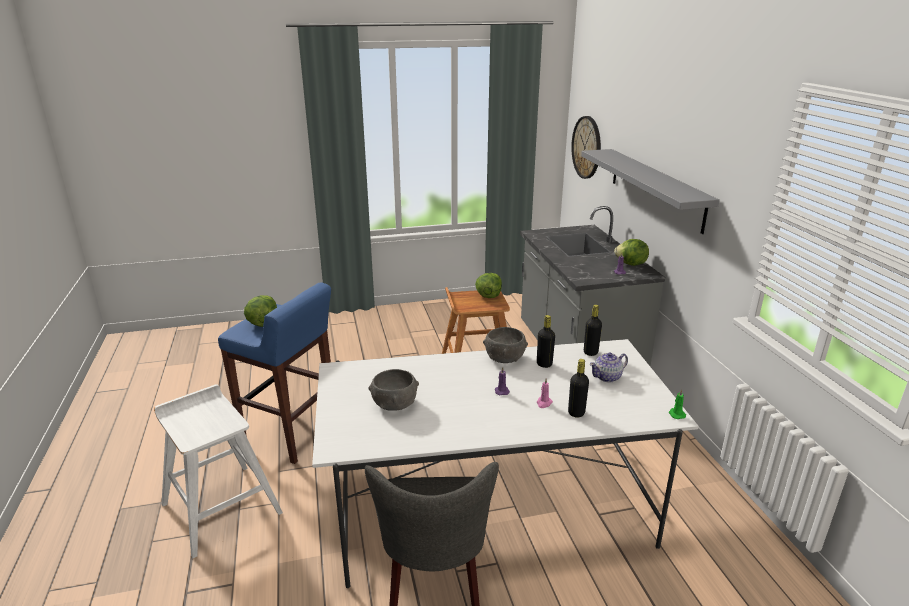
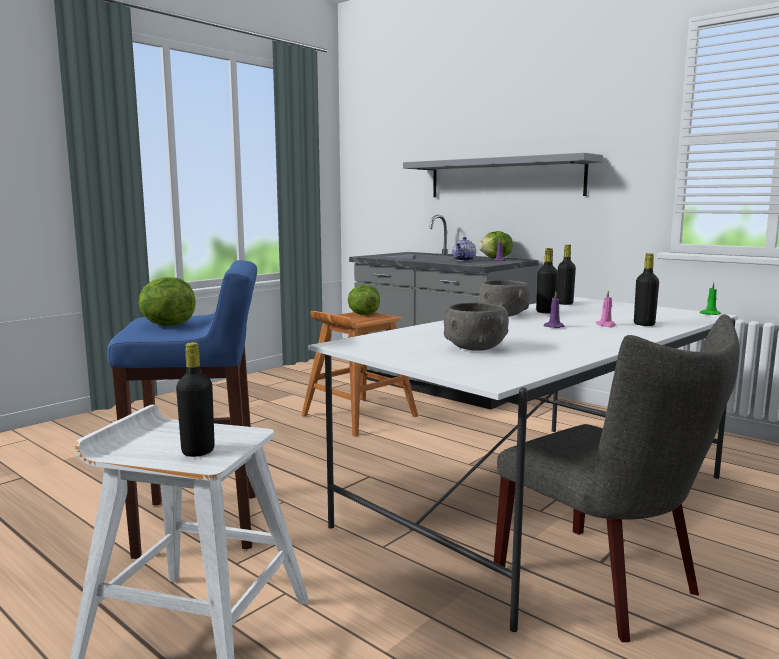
camera: 35 degrees left, 15 degrees down
wall clock [571,116,601,179] -> none
teapot [590,352,628,382] -> teapot moved to [452,237,476,261]
none -> black bottle [176,342,215,457]

